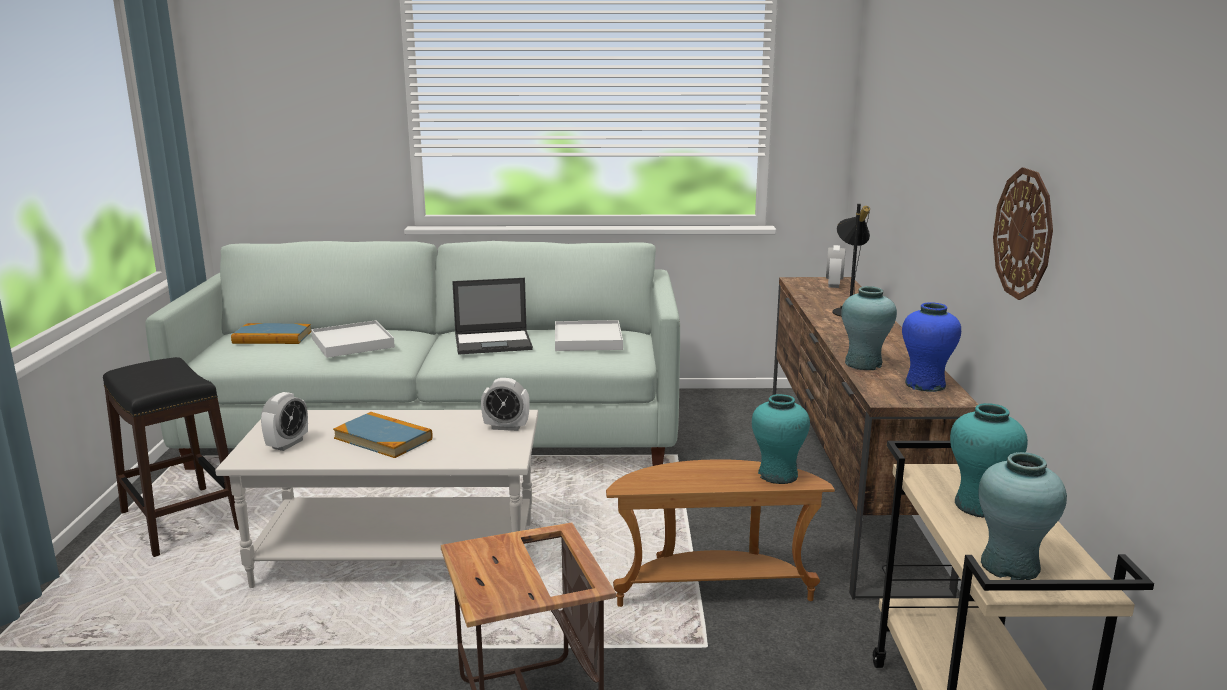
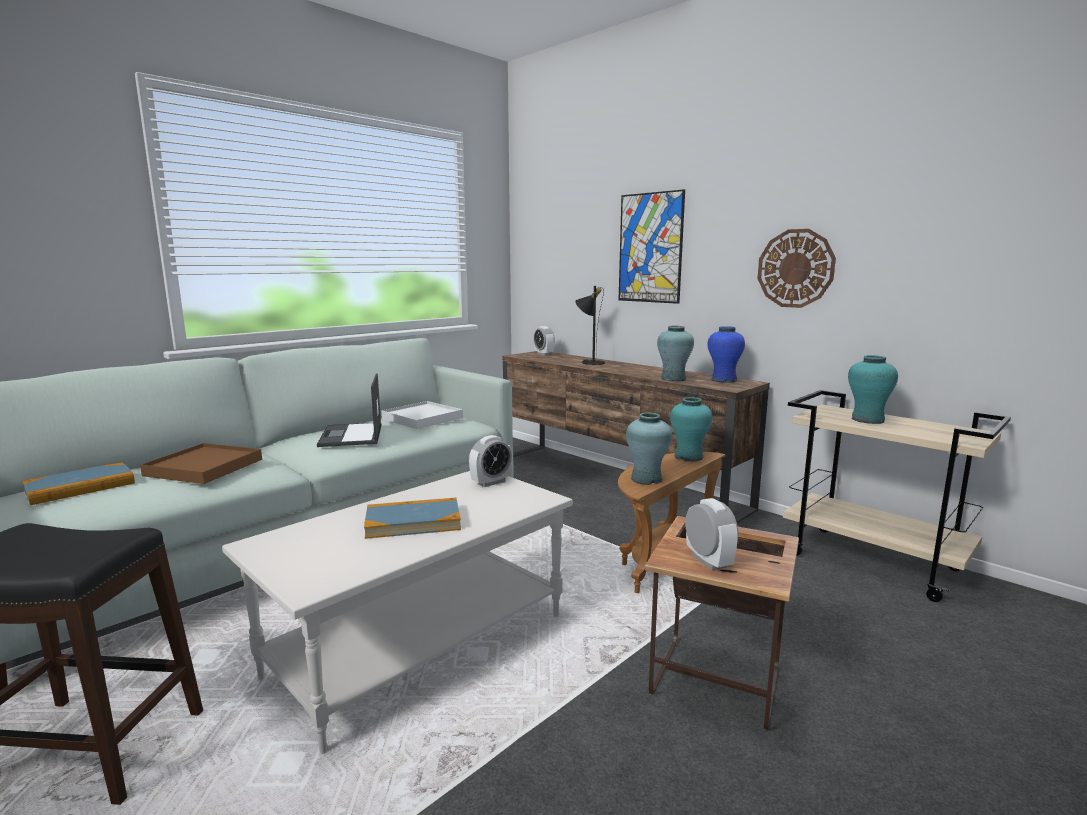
camera: 45 degrees left, 5 degrees down
alarm clock [261,392,308,451] -> alarm clock moved to [685,498,738,571]
white tray [311,320,395,358] -> brown tray [140,443,262,484]
laptop [452,278,533,355] -> laptop turned 135 degrees clockwise [317,373,381,447]
turquoise vase [978,452,1067,580] -> turquoise vase moved to [626,412,672,485]
none -> picture [619,189,685,304]

